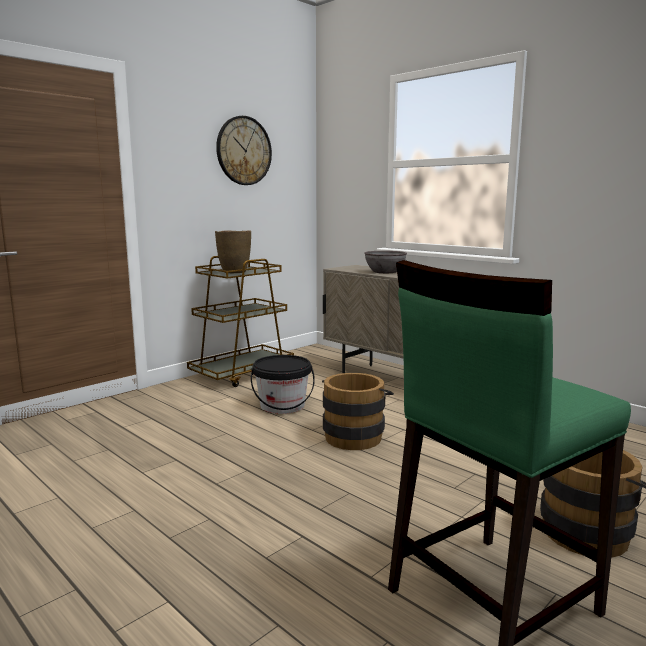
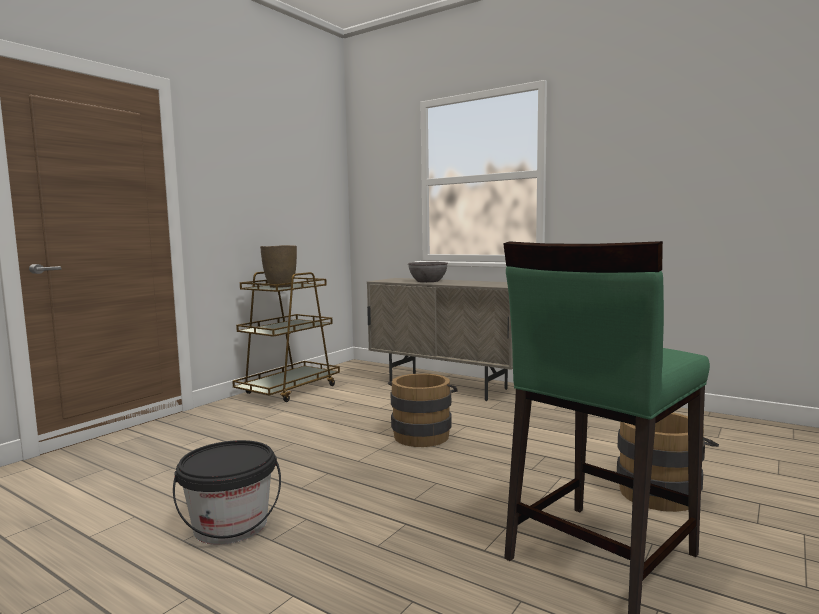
camera: 10 degrees left, 5 degrees down
wall clock [216,116,272,185] -> none
black bucket [251,355,315,414] -> black bucket moved to [173,440,281,545]

